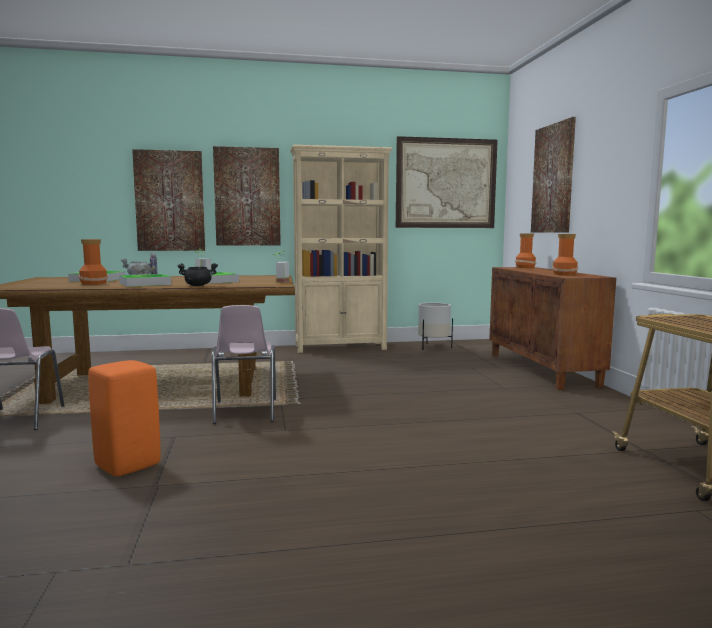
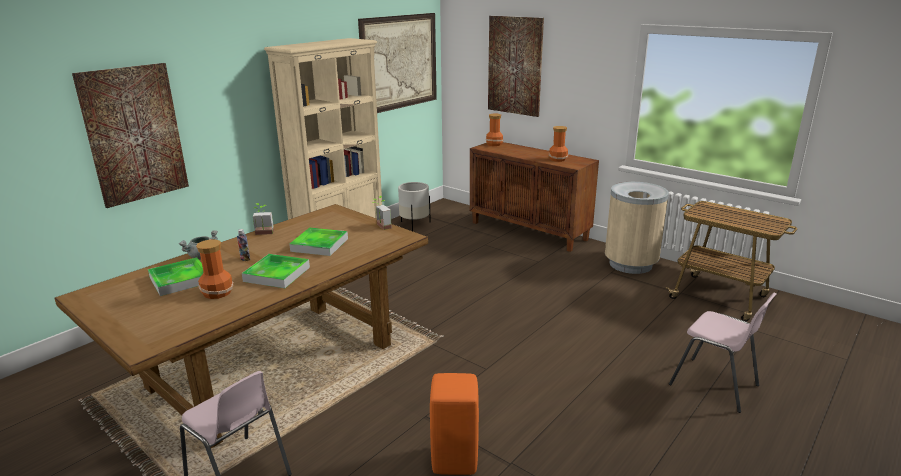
camera: 40 degrees left, 15 degrees up
black cooking pot [177,263,218,286] -> none
pink chair [212,305,276,424] -> pink chair moved to [669,293,776,413]
picture [213,146,281,246] -> none
none -> beige trash can [605,182,669,274]

